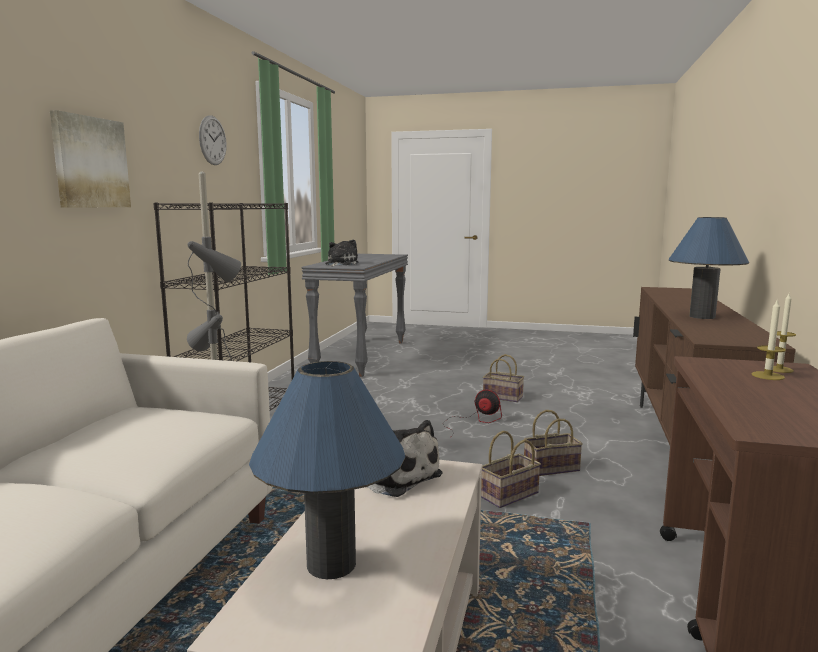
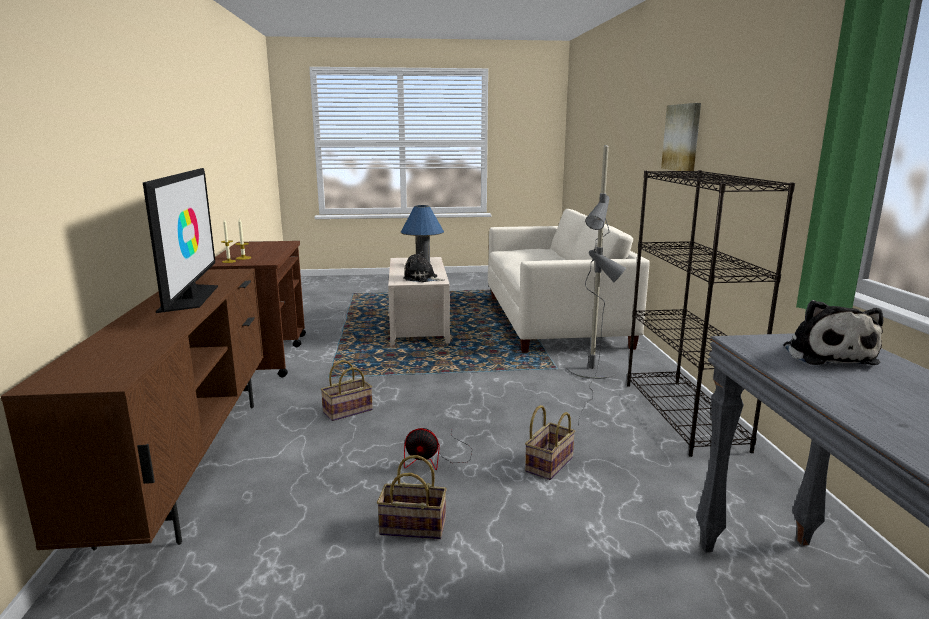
camera: 160 degrees right, 5 degrees up
wall clock [199,115,227,165] -> none
basket [481,431,541,508] -> basket moved to [525,405,575,480]
blue table lamp [669,217,749,319] -> television [143,168,218,313]

